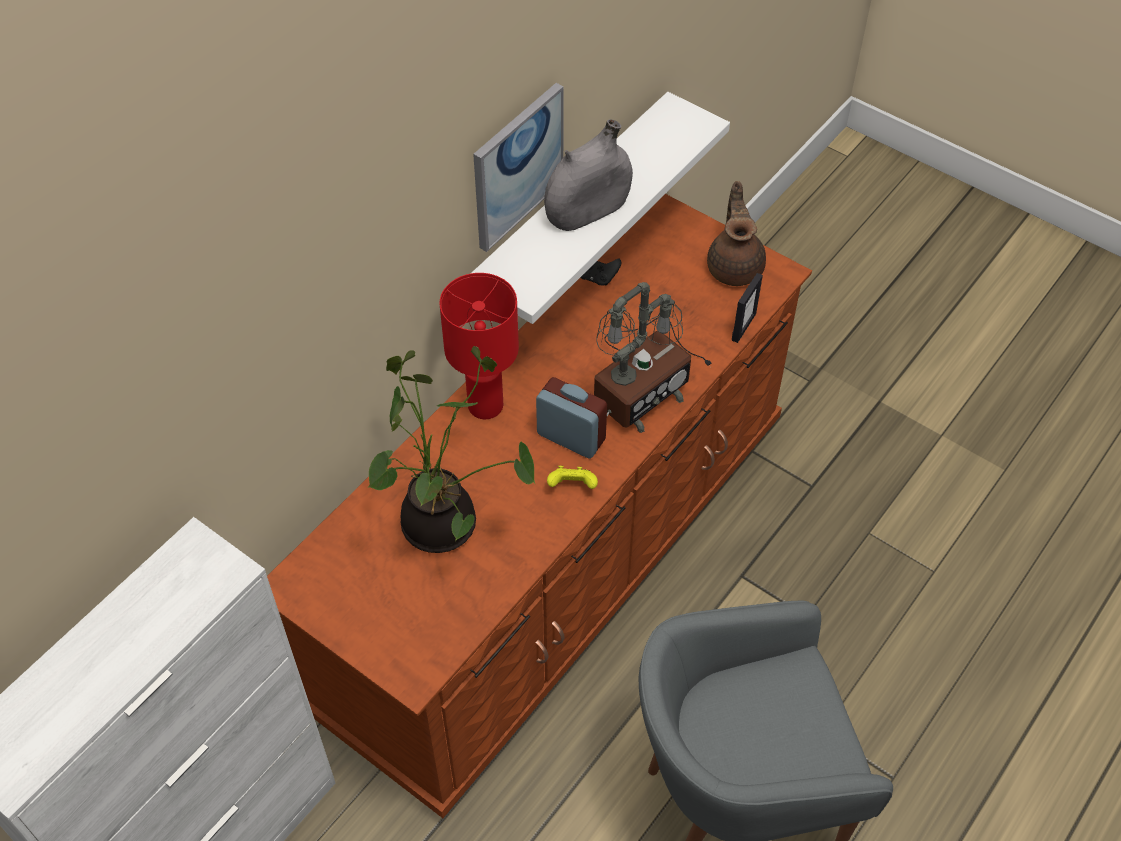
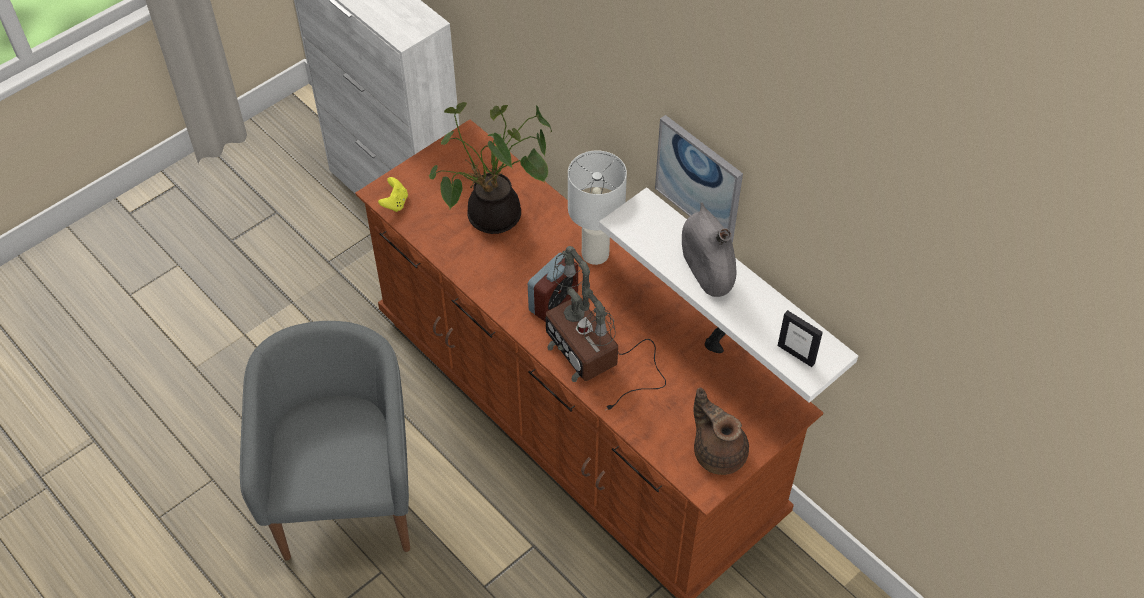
camera: 100 degrees right, 0 degrees up
red table lamp [440,273,519,419] -> white table lamp [568,150,627,265]
yellow game controller [547,466,598,489] -> yellow game controller moved to [378,177,408,212]
brown teapot [707,181,766,286] -> brown teapot turned 135 degrees counterclockwise [693,387,749,475]
picture frame [732,273,763,343] -> picture frame moved to [778,310,823,367]

